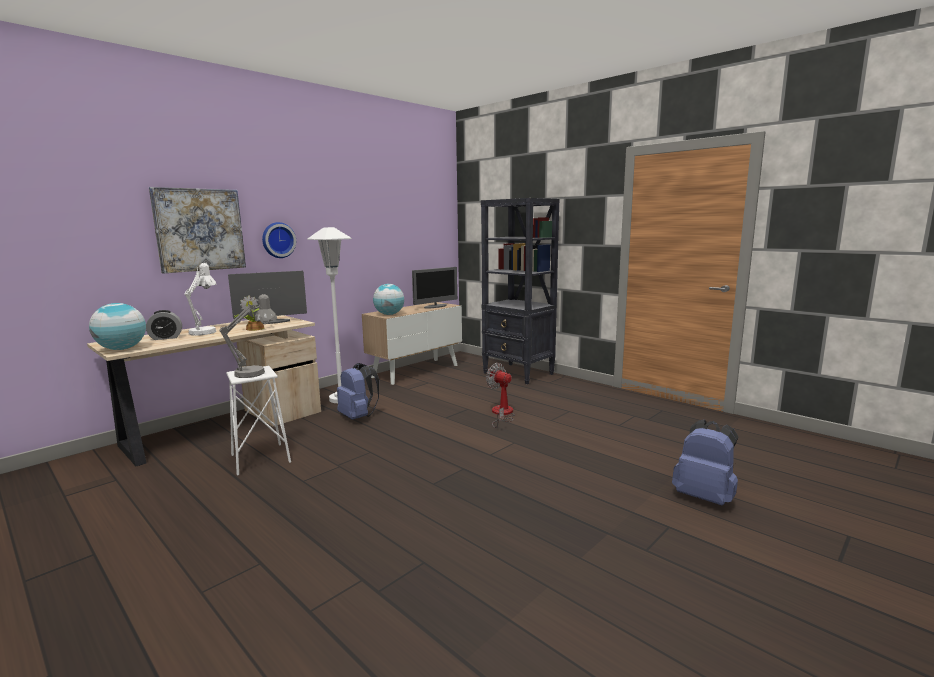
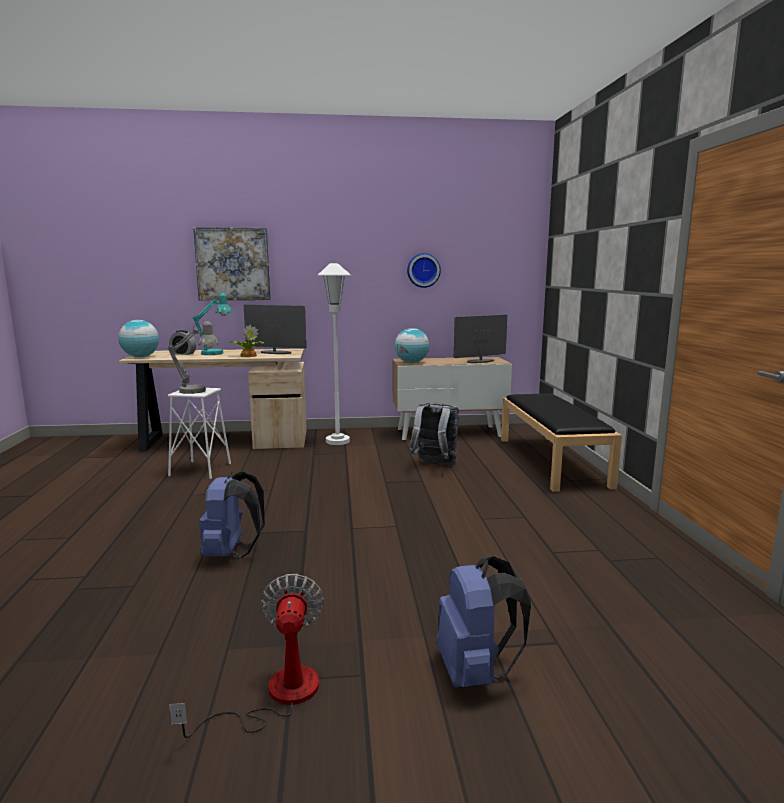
camera: 40 degrees right, 0 degrees up
white table lamp [184,263,216,336] -> turquoise table lamp [193,293,232,355]
wall clock [262,222,296,258] -> wall clock moved to [407,253,441,288]
blue backpack [337,363,379,420] -> blue backpack moved to [200,472,265,558]
monitor [412,267,457,308] -> monitor turned 150 degrees clockwise [454,315,507,363]
black bookcase [481,198,560,384] -> black bench [501,394,622,492]
fan [486,363,515,428] -> fan moved to [169,574,324,738]
none -> grey backpack [409,402,459,466]

